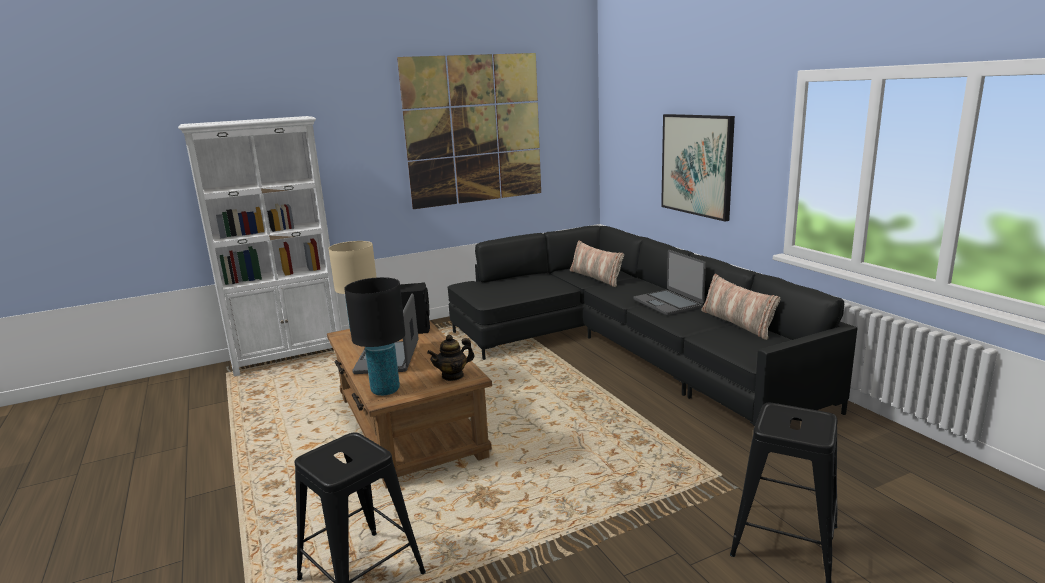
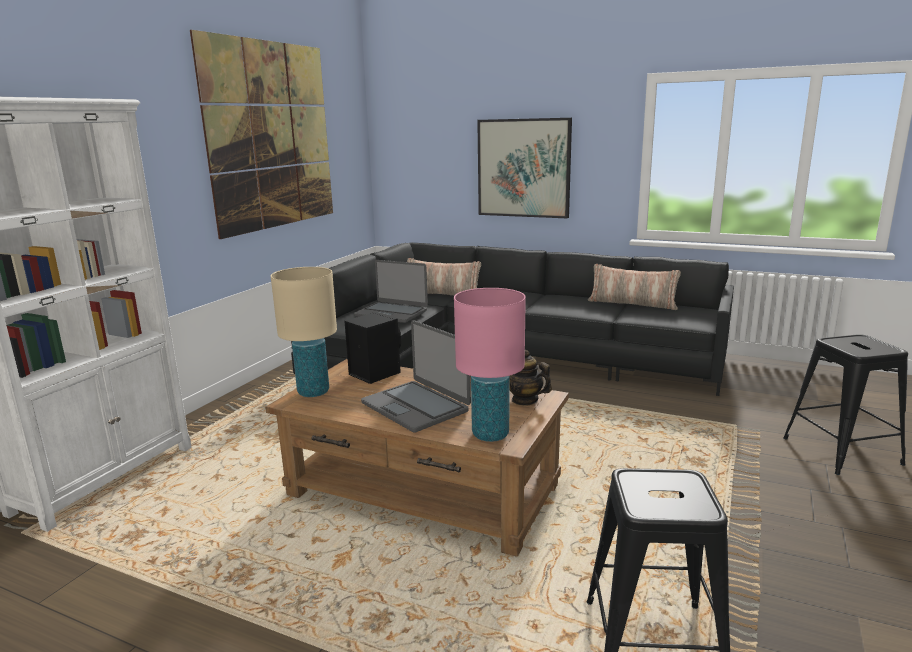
camera: 40 degrees left, 0 degrees up
black table lamp [344,277,405,396] -> pink table lamp [454,288,526,442]
teapot [427,335,474,381] -> teapot turned 105 degrees clockwise [509,350,552,406]
laptop [633,250,706,316] -> laptop moved to [354,260,428,323]

